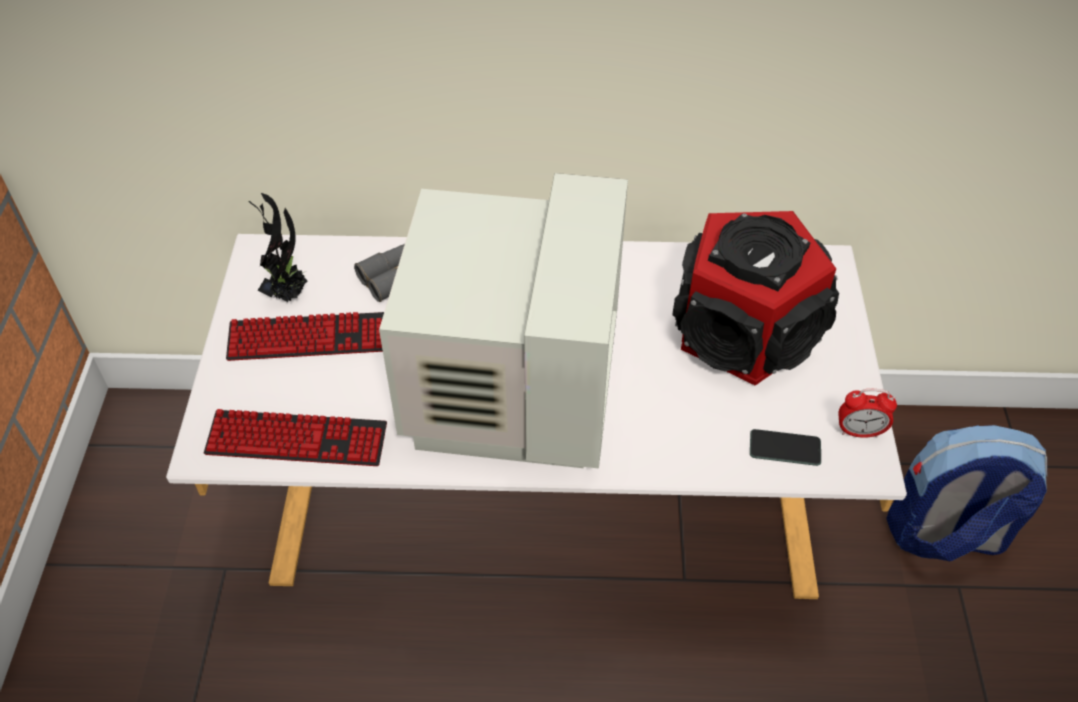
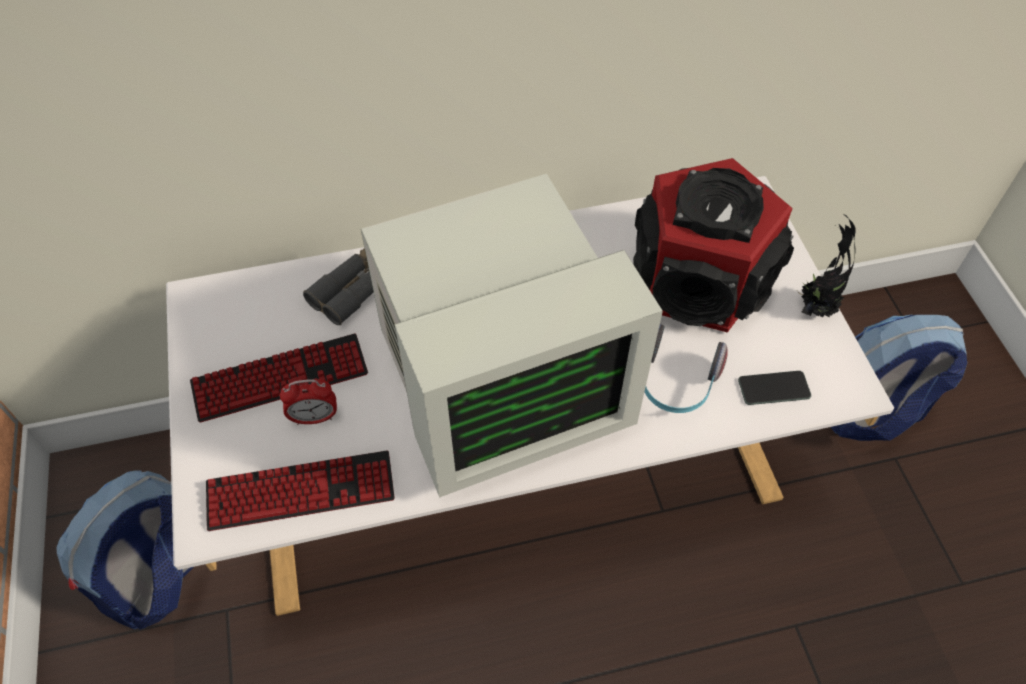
camera: 15 degrees left, 5 degrees up
potted plant [248,193,307,302] -> potted plant moved to [797,214,856,317]
monitor [379,173,628,469] -> monitor turned 75 degrees clockwise [361,174,663,498]
alarm clock [838,389,897,438] -> alarm clock moved to [280,379,337,425]
none -> backpack [57,471,194,630]
none -> headphones [645,324,728,413]

